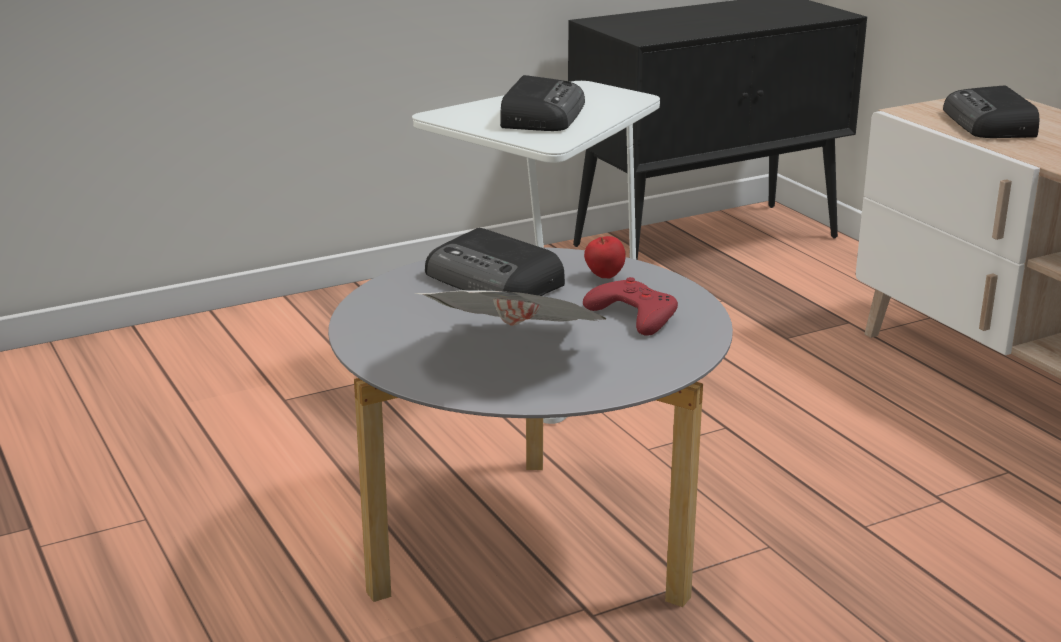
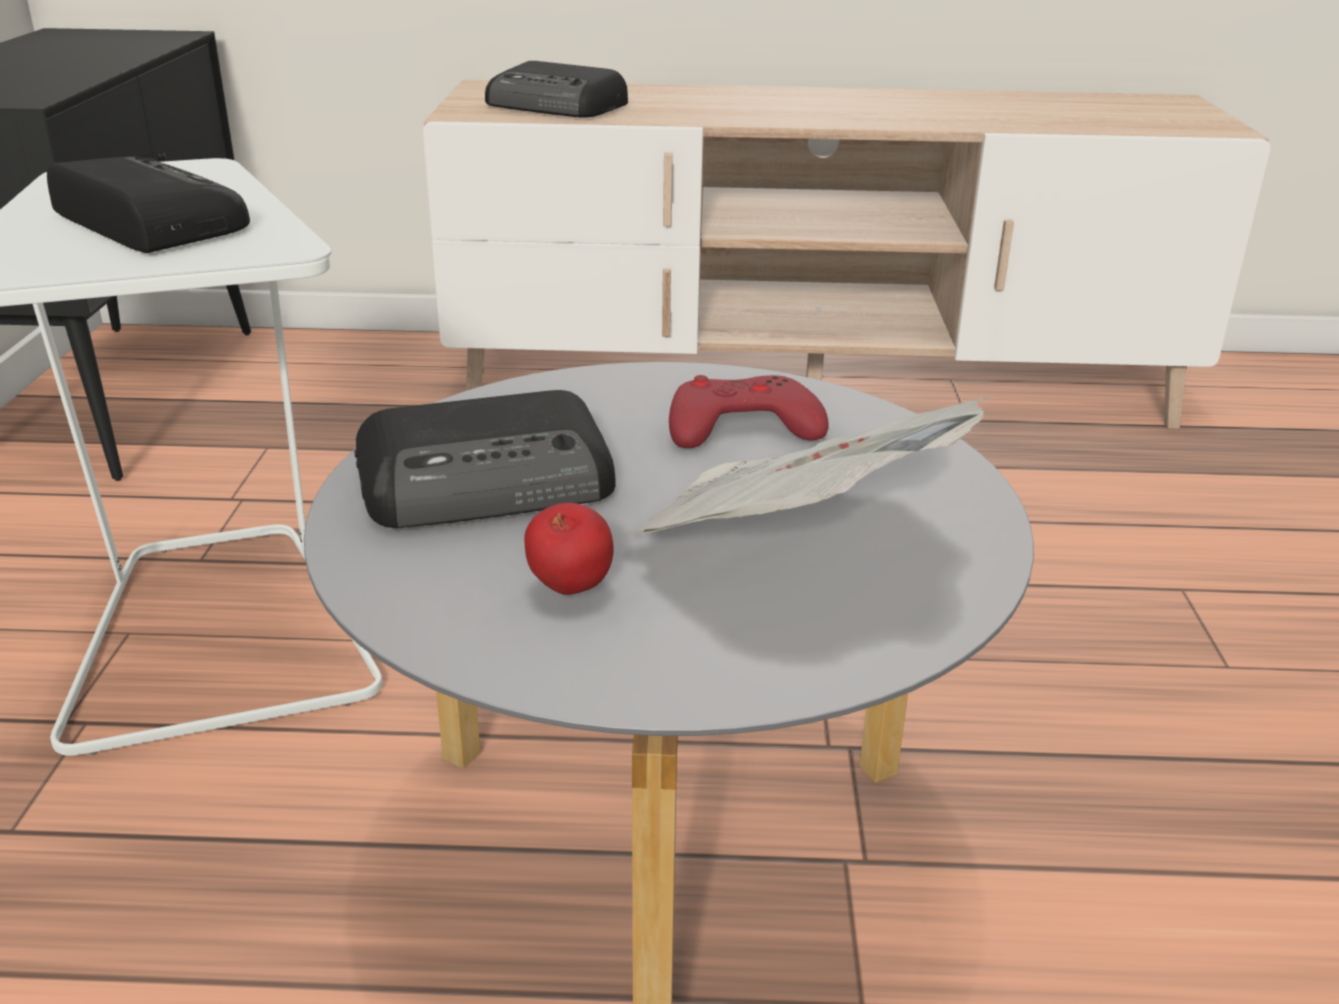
camera: 60 degrees left, 5 degrees up
apple [584,236,626,279] -> apple moved to [524,503,614,595]

